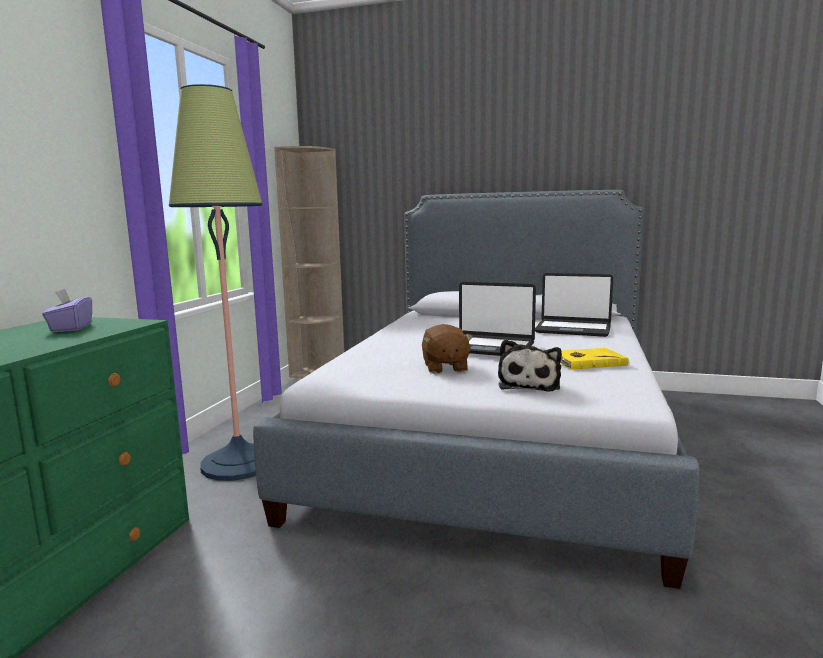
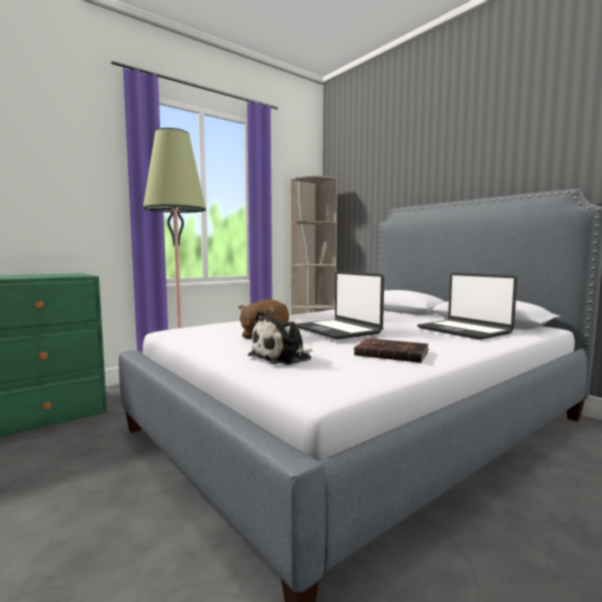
camera: 35 degrees right, 5 degrees down
purple tissue box [42,289,92,332] -> none
yellow book [560,348,628,370] -> brown book [354,338,429,363]

